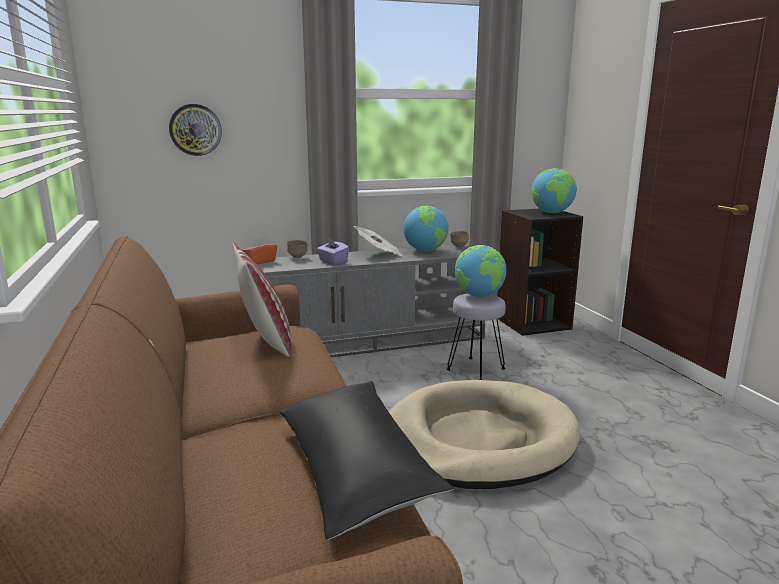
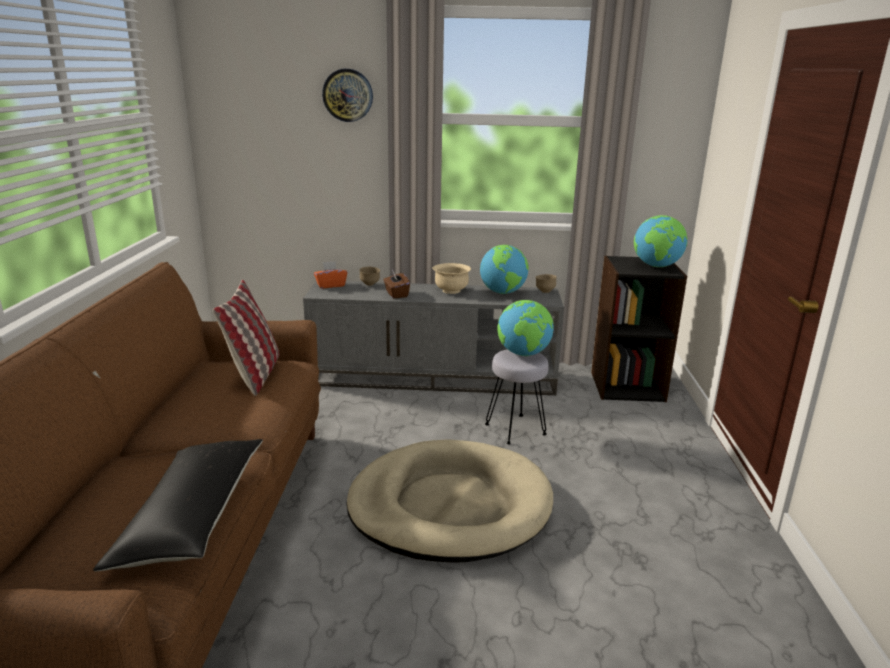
camera: 20 degrees right, 5 degrees up
wall clock [169,104,222,156] -> wall clock moved to [322,69,373,122]
purple tissue box [317,237,349,265] -> brown tissue box [383,270,410,298]
newspaper [354,226,402,256] -> beige bowl [432,263,471,294]

